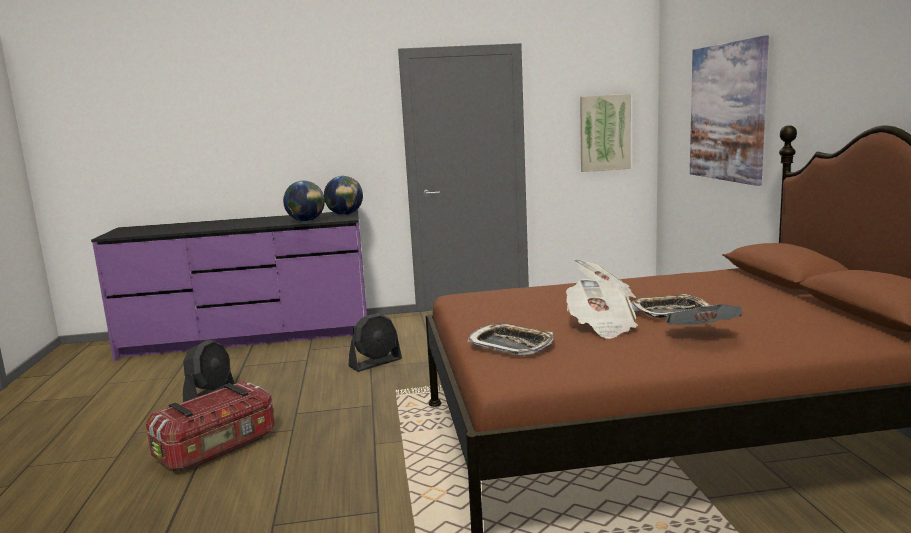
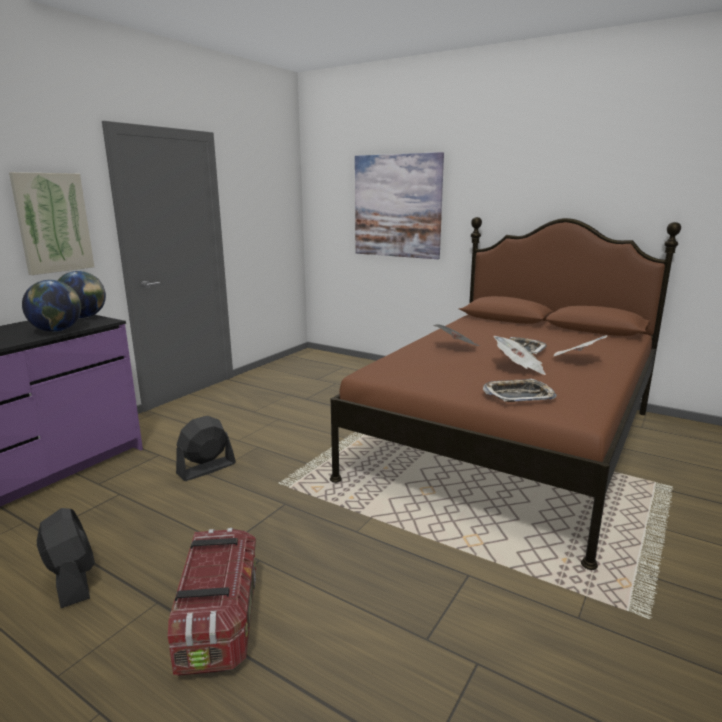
camera: 50 degrees left, 5 degrees up
black fan [349,313,402,372] -> black fan turned 135 degrees counterclockwise [176,416,236,481]
picture [580,94,631,172] -> picture moved to [9,172,94,275]

